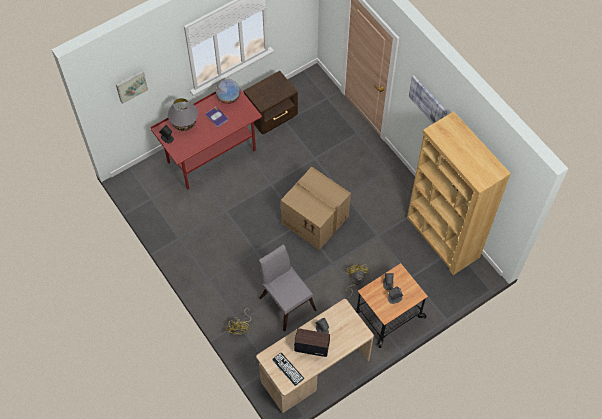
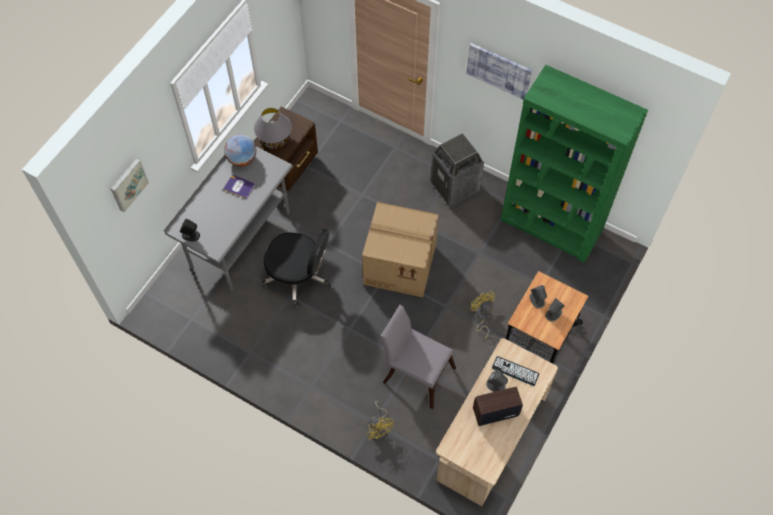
camera: 25 degrees left, 0 degrees up
red desk [151,89,262,190] -> grey desk [164,147,293,291]
grey table lamp [168,98,198,131] -> grey table lamp moved to [254,108,292,149]
keyboard [272,353,304,386] -> keyboard moved to [492,356,539,386]
brown bookcase [407,111,511,275] -> green bookcase [501,65,648,263]
none -> black office chair [262,229,331,308]
none -> trash can [430,133,484,207]

